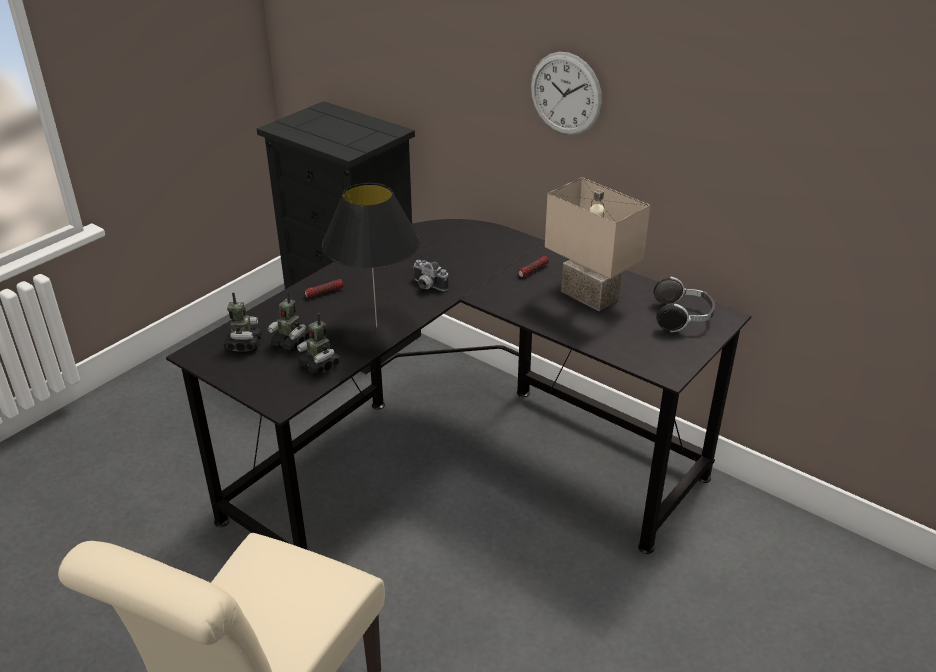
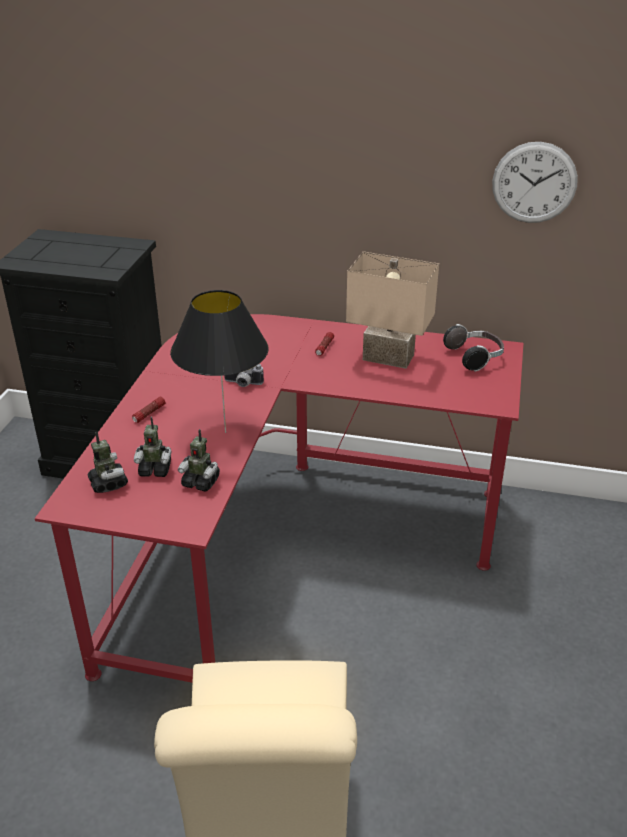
camera: 25 degrees left, 0 degrees up
black desk [166,219,751,554] -> red desk [35,314,524,683]
wall clock [531,52,602,135] -> wall clock moved to [492,142,578,223]

